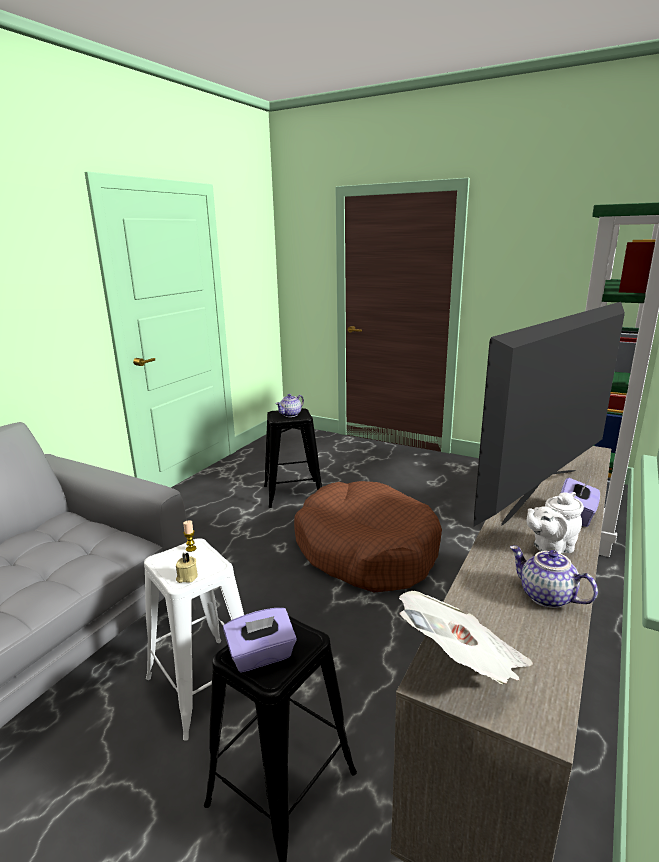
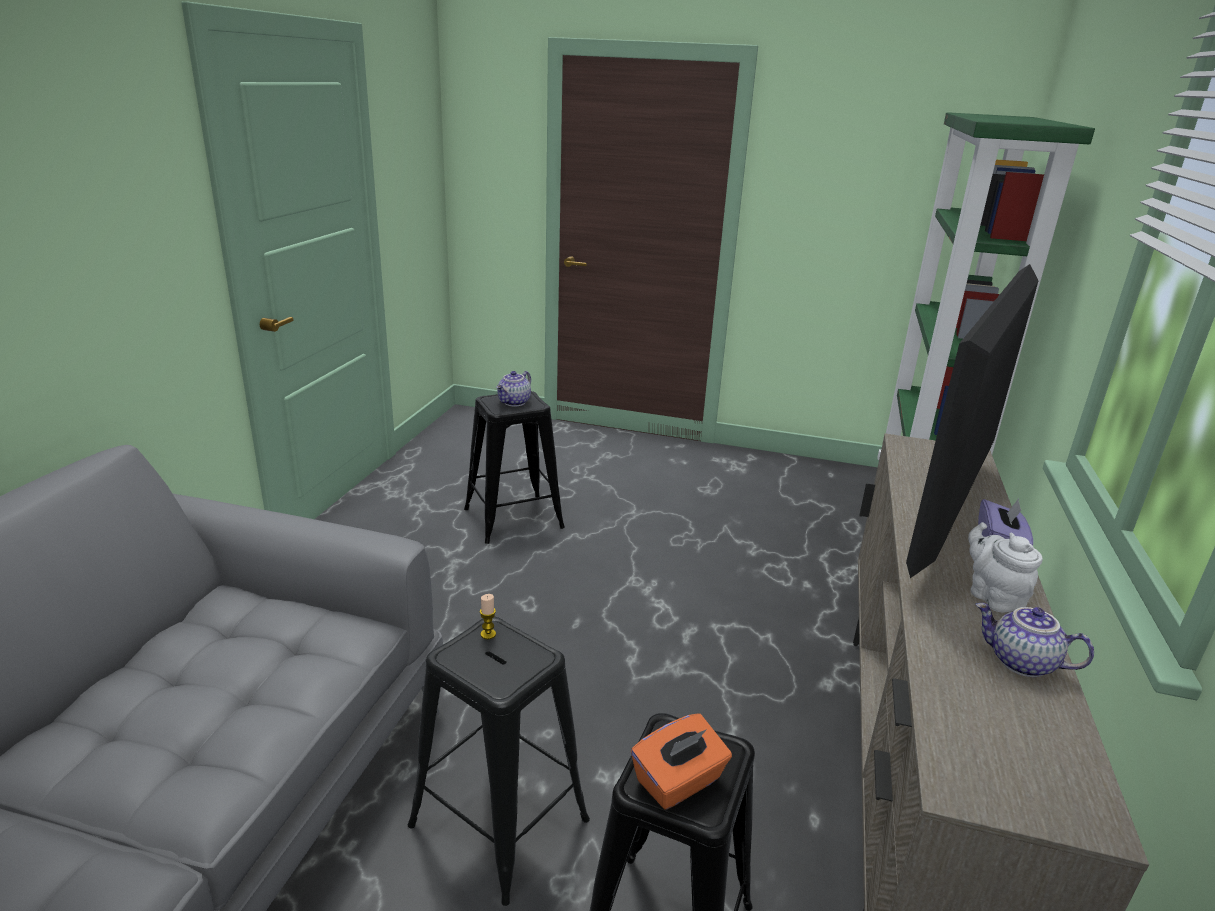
camera: 15 degrees left, 5 degrees up
white stool [144,538,244,741] -> black stool [408,617,590,906]
beige candle [176,552,198,583] -> none
purple tissue box [223,608,297,673] -> orange tissue box [631,713,732,810]
brown dog bed [294,481,442,593] -> none
newspaper [399,591,533,685] -> none
white teapot [526,492,584,554] -> white teapot turned 105 degrees clockwise [968,522,1042,613]

